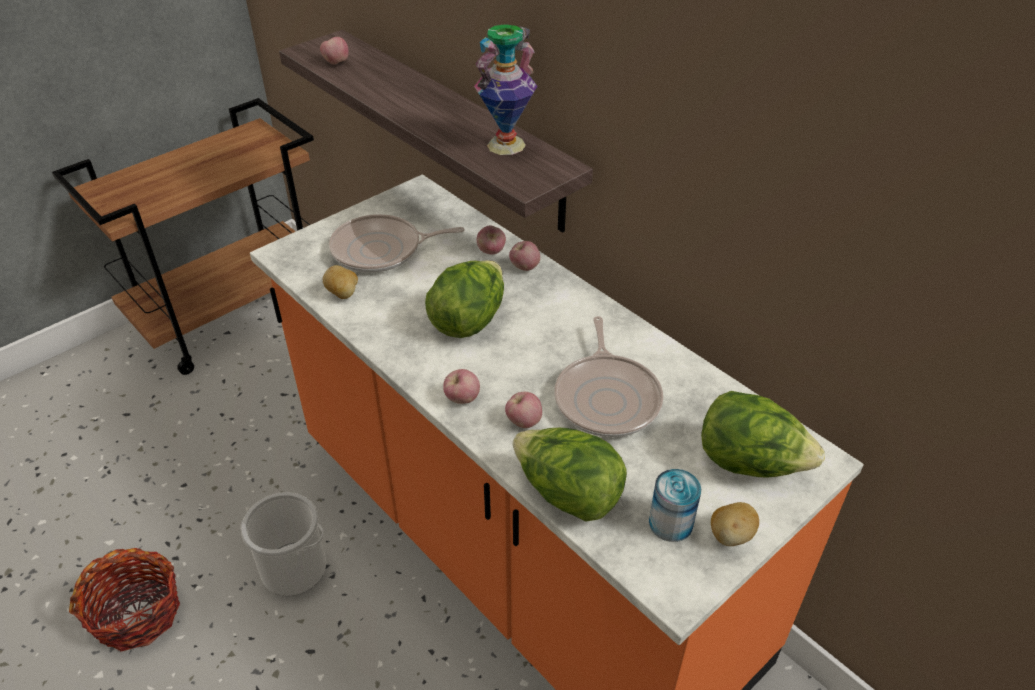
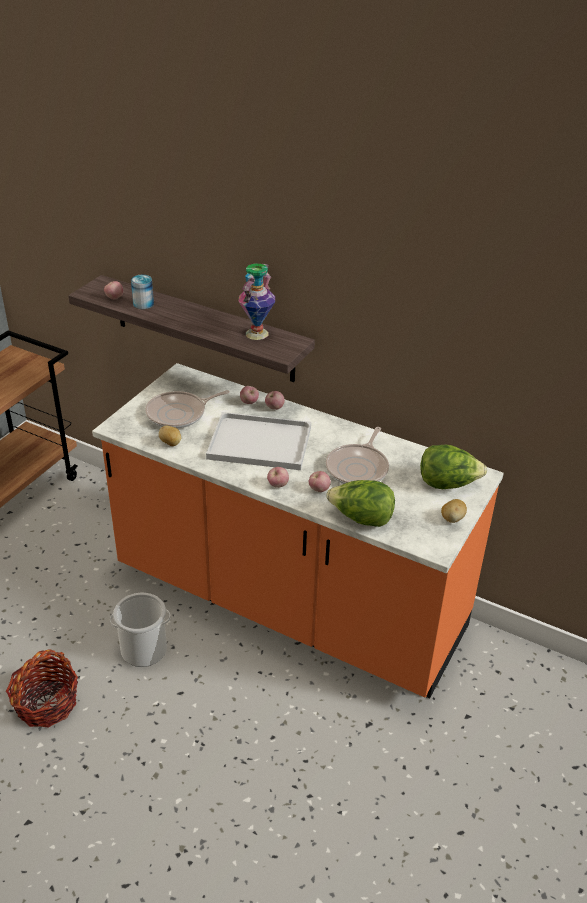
camera: 20 degrees left, 5 degrees down
lettuce [425,260,504,338] -> white tray [206,412,311,470]
frying pan [554,316,663,437] -> frying pan turned 45 degrees clockwise [326,427,389,484]
can [649,469,701,542] -> can moved to [131,275,154,309]

